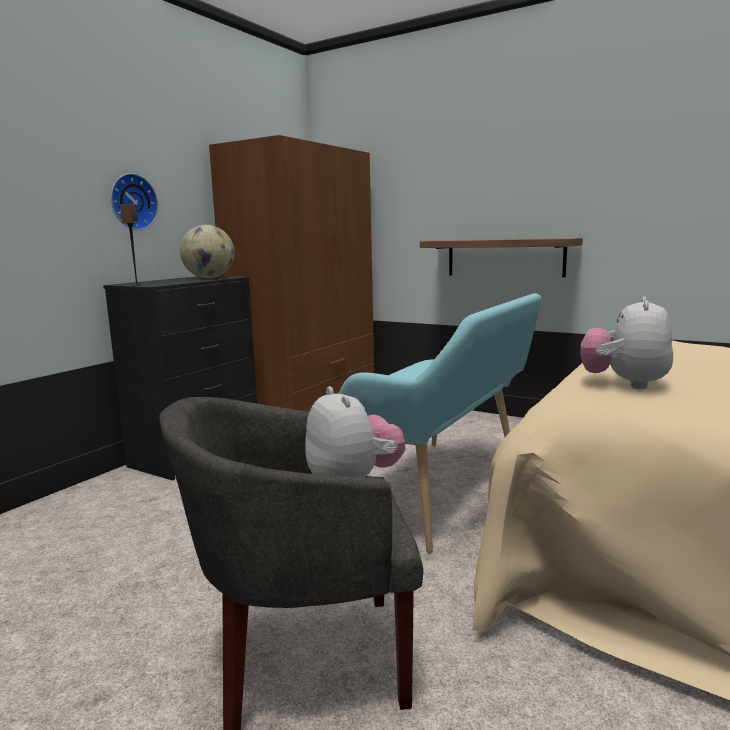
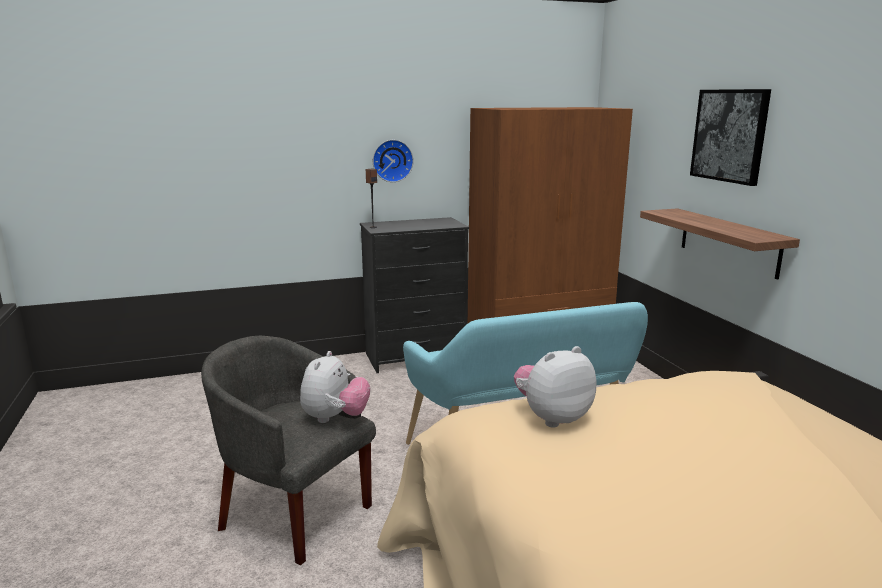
camera: 40 degrees right, 5 degrees up
globe [180,225,235,279] -> none
none -> picture [690,89,771,186]

